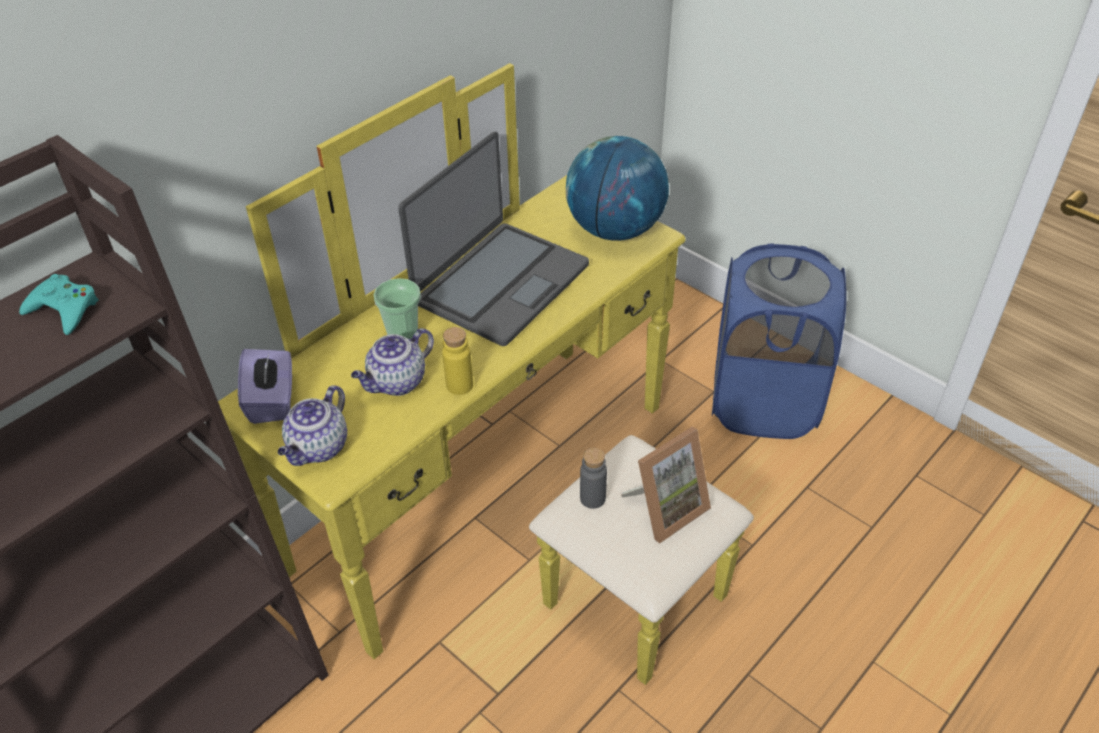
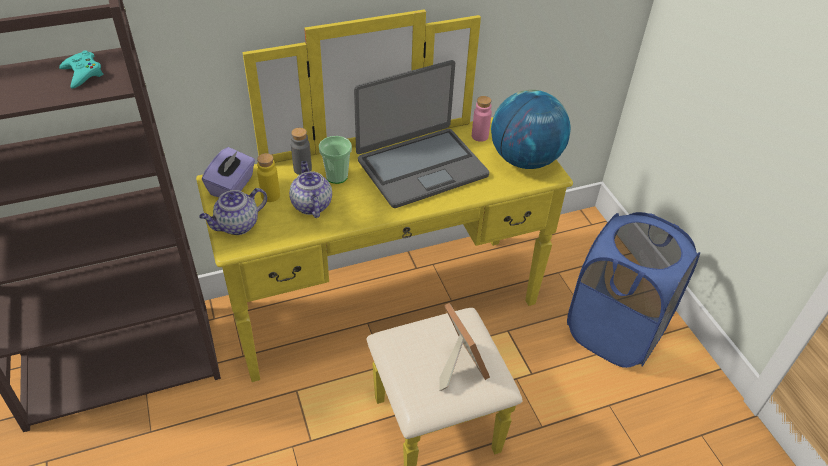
camera: 25 degrees right, 0 degrees up
teapot [351,328,434,396] -> teapot turned 90 degrees clockwise [289,161,332,218]
yellow bottle [442,327,473,395] -> yellow bottle moved to [257,153,280,202]
grey bottle [580,448,607,509] -> grey bottle moved to [291,128,312,175]
picture frame [621,427,711,543] -> picture frame turned 105 degrees counterclockwise [439,303,490,391]
none -> pink bottle [472,96,492,142]

